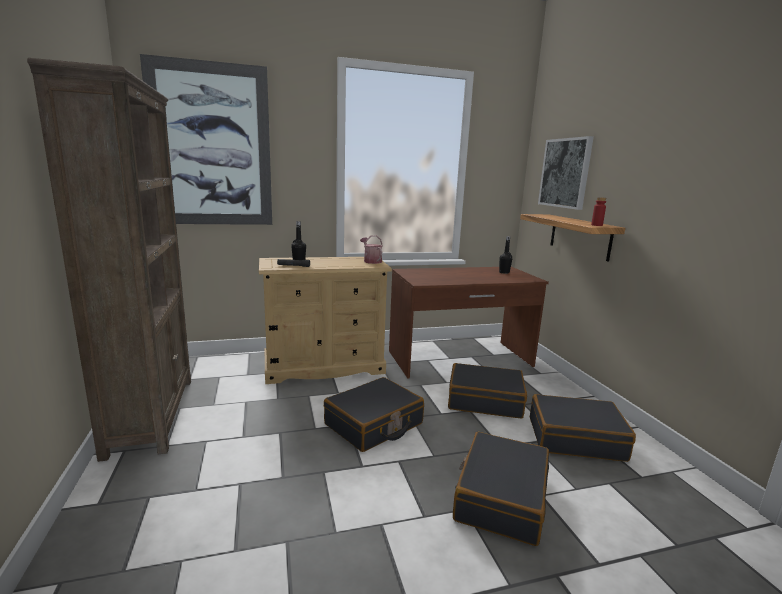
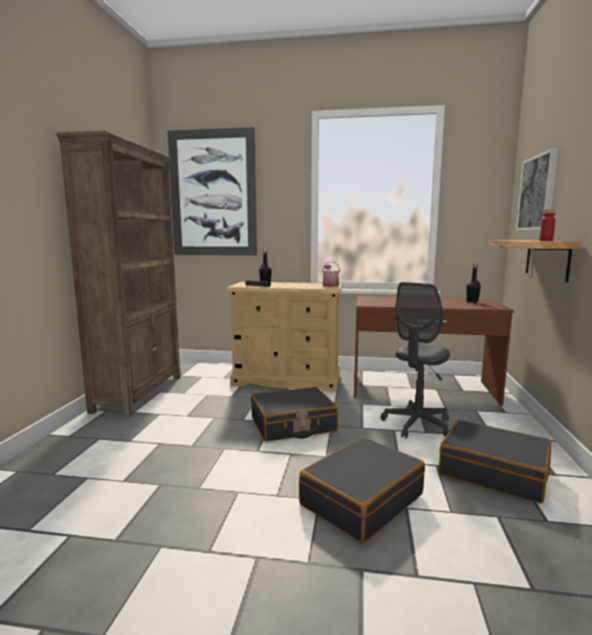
camera: 25 degrees right, 5 degrees down
black suitcase [448,363,527,419] -> grey office chair [381,282,450,439]

